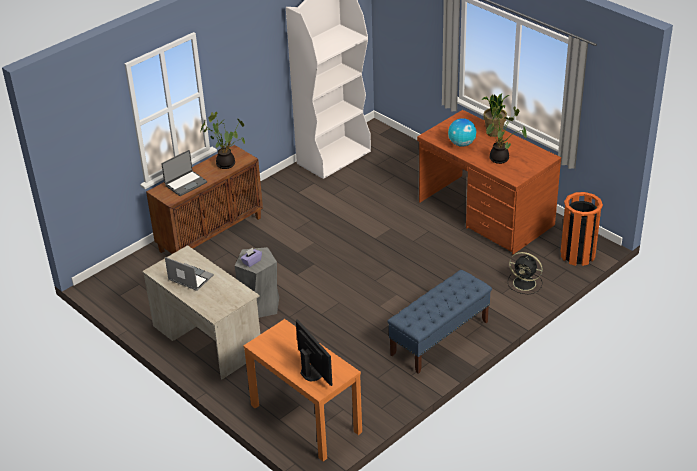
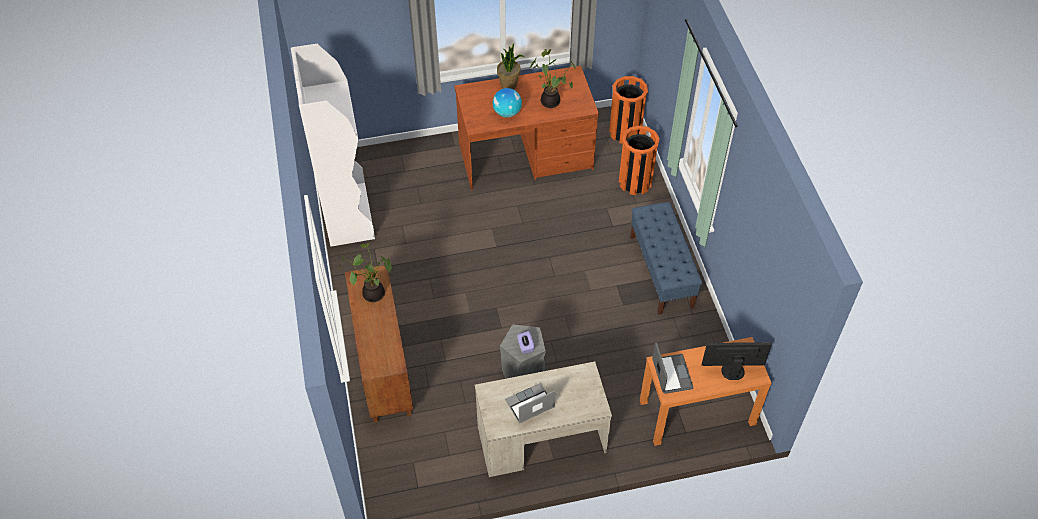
camera: 60 degrees left, 15 degrees up
laptop [161,150,207,196] -> laptop moved to [652,342,694,394]
black fan [508,252,543,294] -> orange trash can [619,126,660,195]

